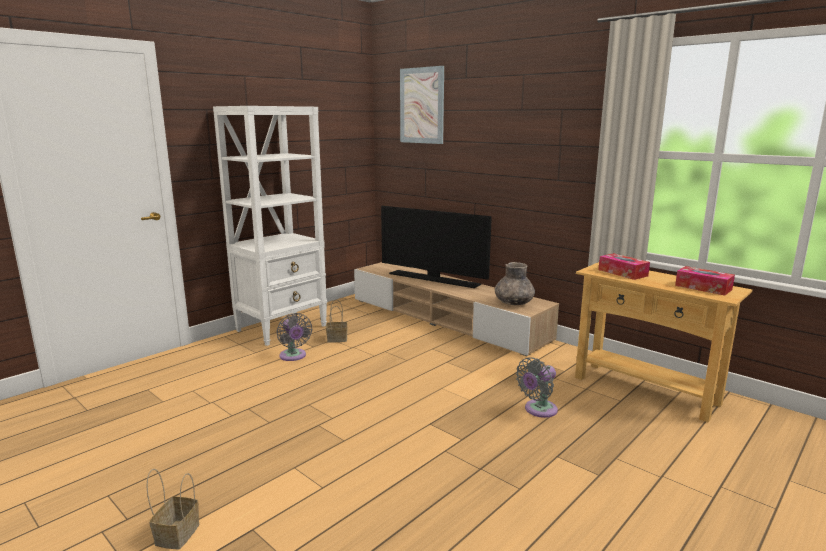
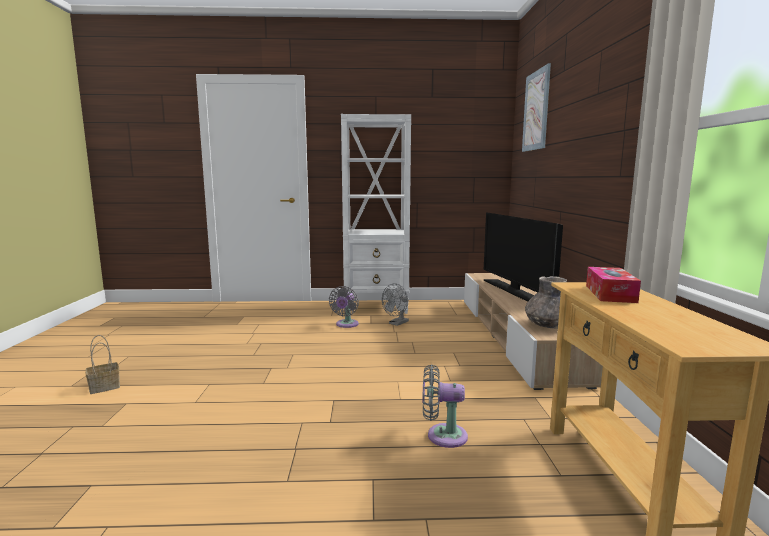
camera: 45 degrees right, 5 degrees down
basket [326,299,348,343] -> grey fan [382,284,409,326]
tissue box [675,266,735,296] -> none

